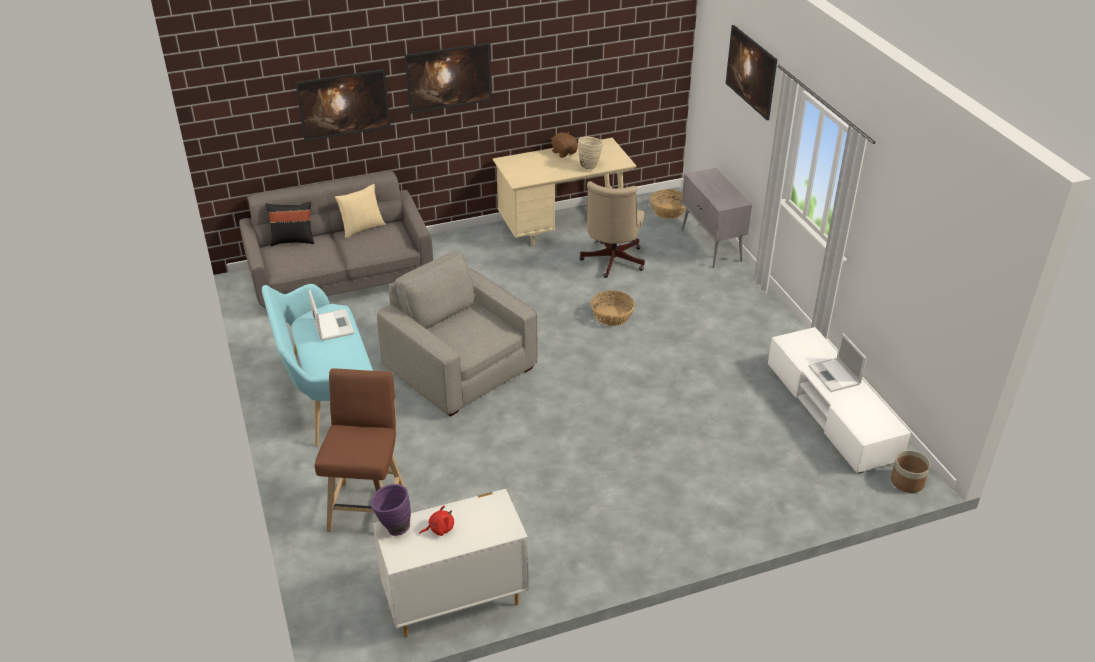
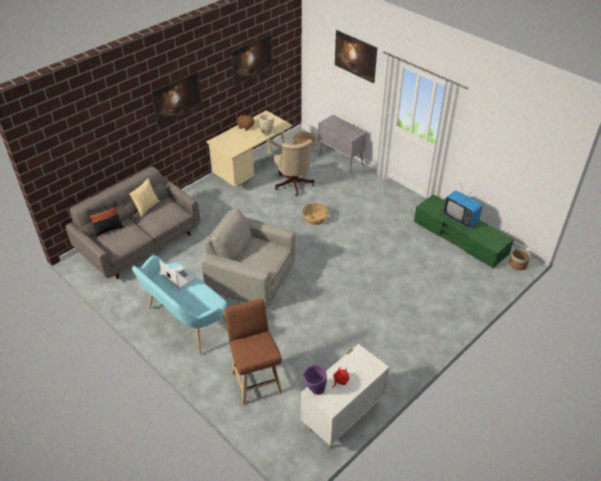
camera: 25 degrees left, 5 degrees up
picture [295,69,390,141] -> picture moved to [231,34,273,86]
white tv stand [768,327,911,474] -> green tv stand [414,194,514,268]
laptop [809,333,867,392] -> television [443,185,482,228]

